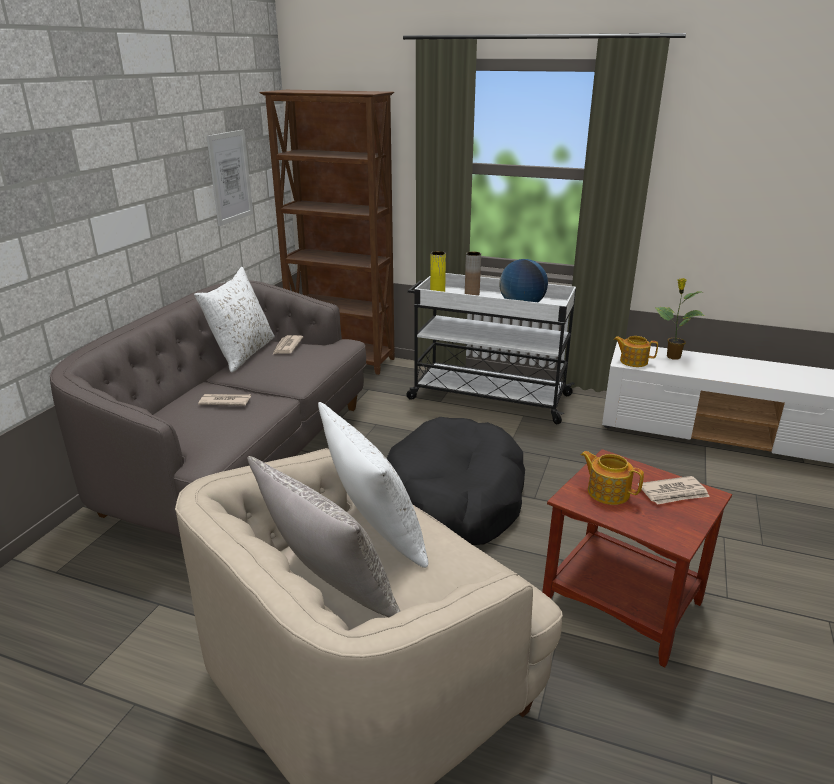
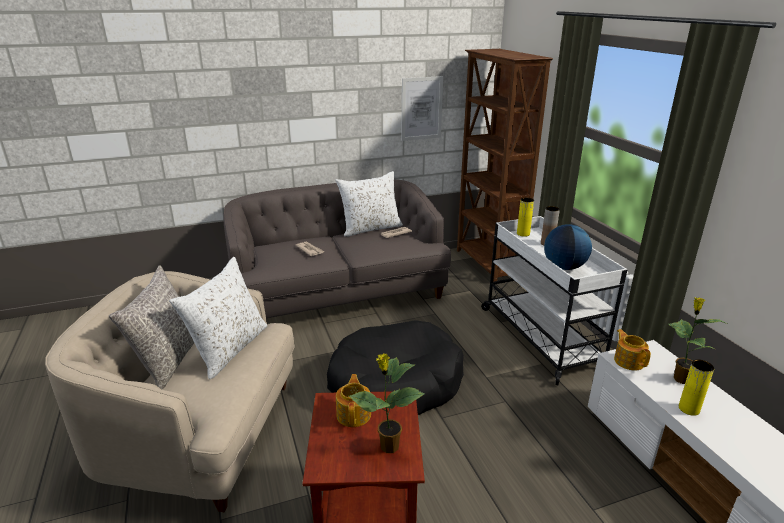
camera: 50 degrees right, 0 degrees up
newspaper [638,476,710,505] -> potted plant [349,353,425,453]
none -> yellow vase [679,359,714,416]

